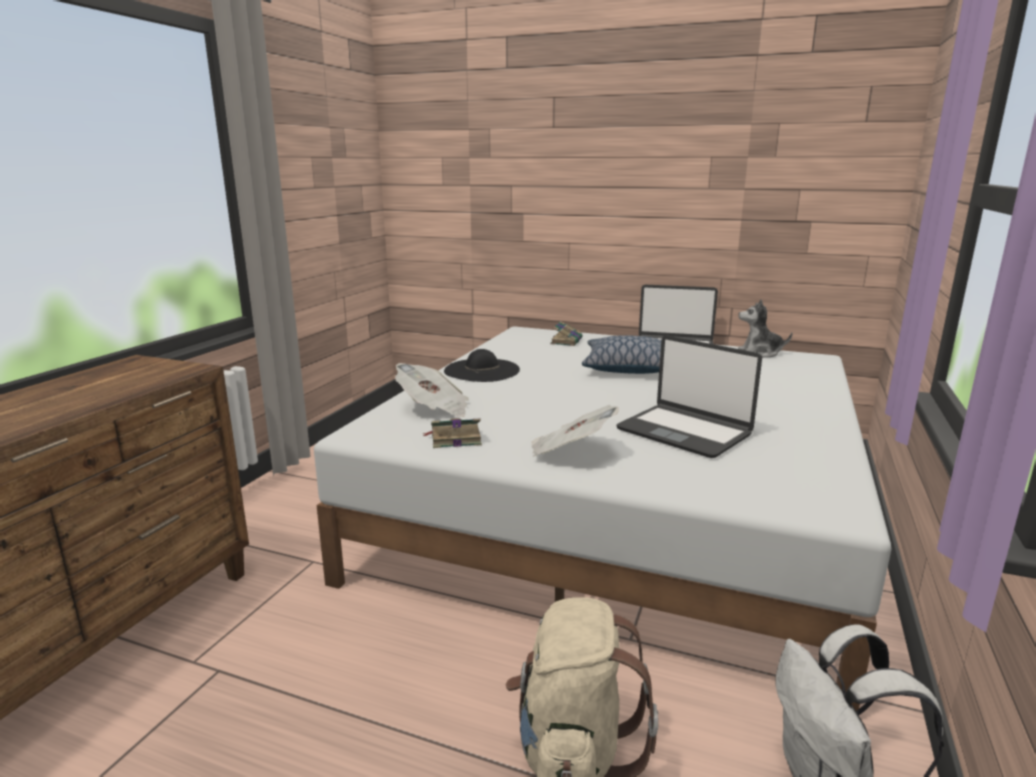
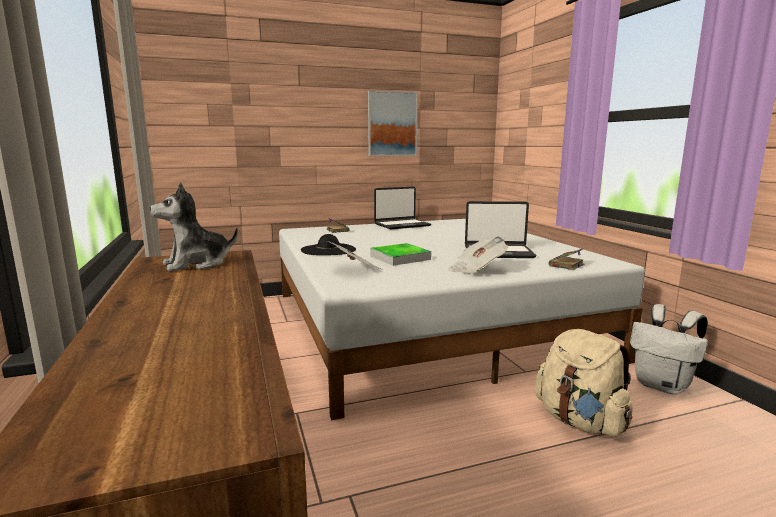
camera: 40 degrees left, 5 degrees down
book [423,418,482,448] -> book moved to [548,248,584,270]
pillow [582,335,661,374] -> none
plush toy [738,299,792,358] -> plush toy moved to [150,182,238,271]
none -> picture [368,90,418,156]
none -> tray [370,243,431,266]

